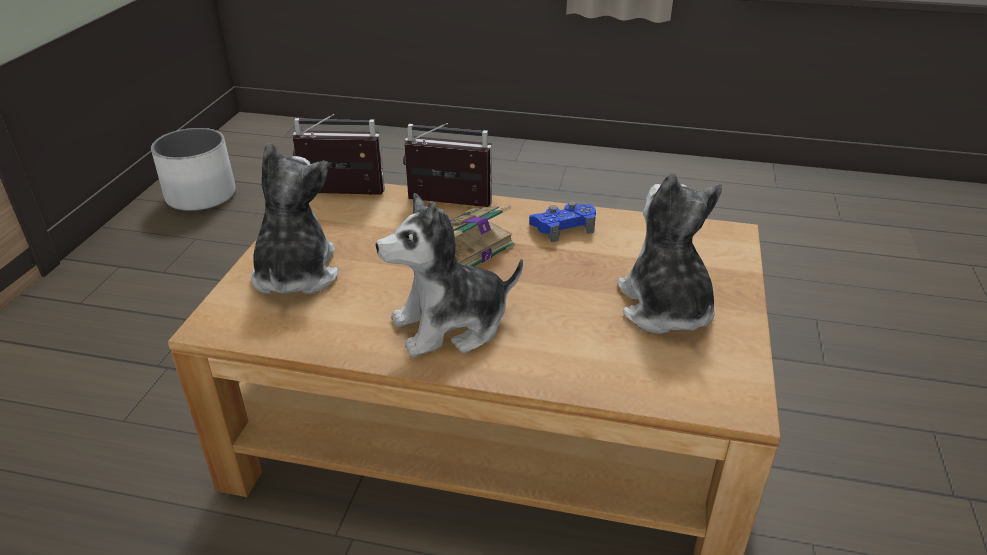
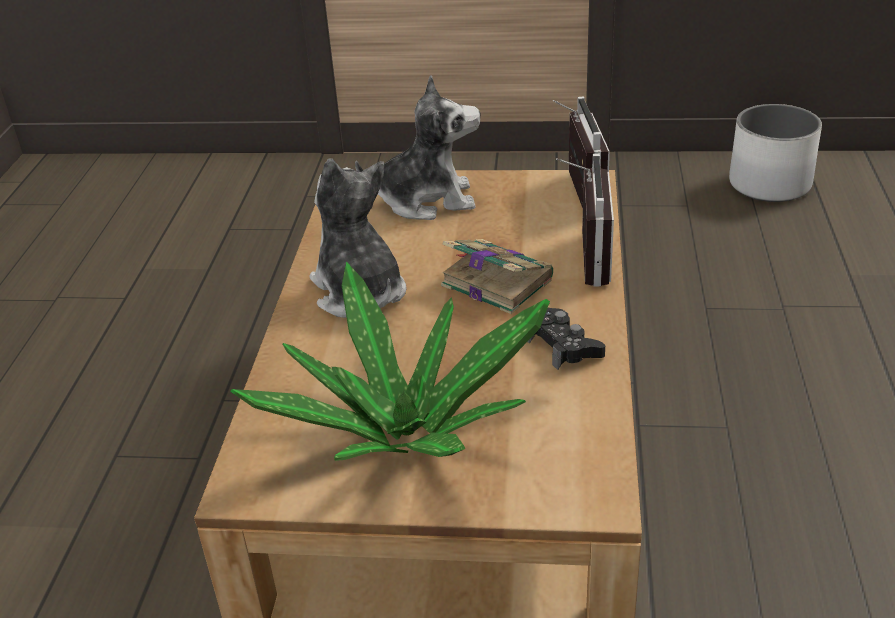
camera: 85 degrees right, 0 degrees up
blue game controller [529,201,596,242] -> black game controller [528,308,605,370]
plush toy [617,173,723,334] -> potted plant [230,262,550,461]

